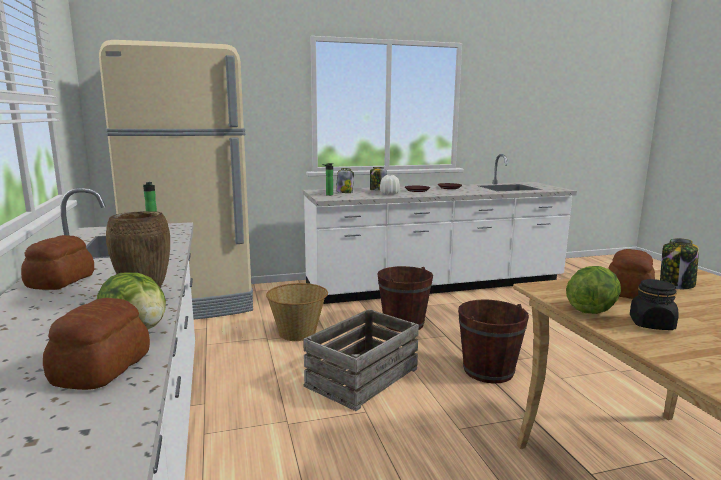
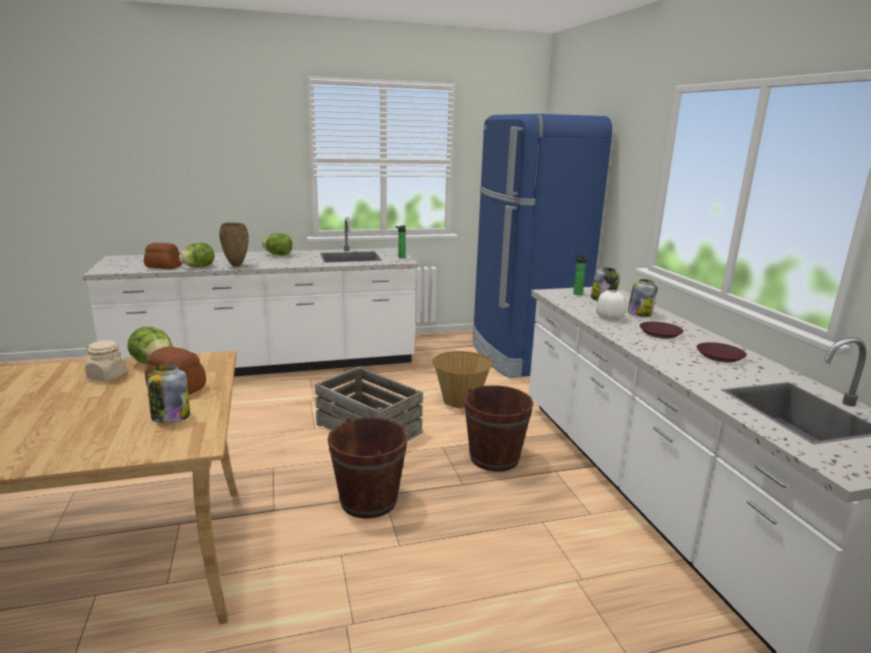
camera: 90 degrees right, 5 degrees up
bread [21,235,94,290] -> lettuce [262,233,292,255]
beige fridge [99,40,253,319] -> blue fridge [472,114,612,378]
black jar [630,279,679,330] -> beige jar [85,340,127,381]

